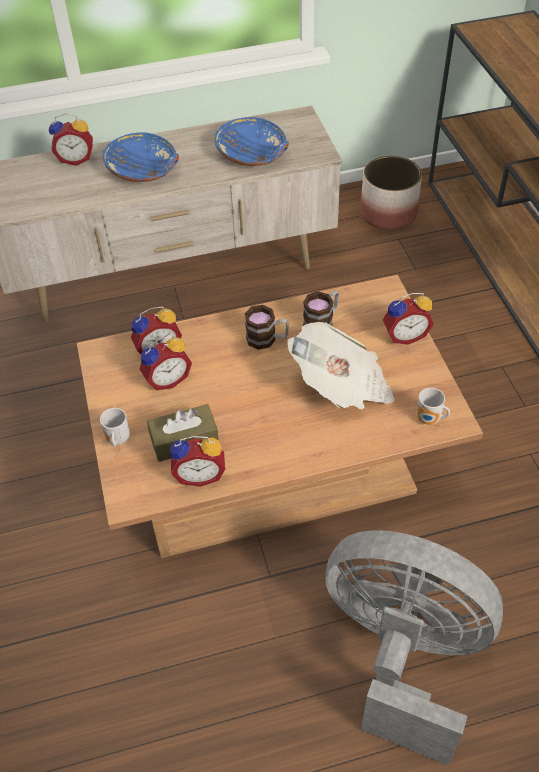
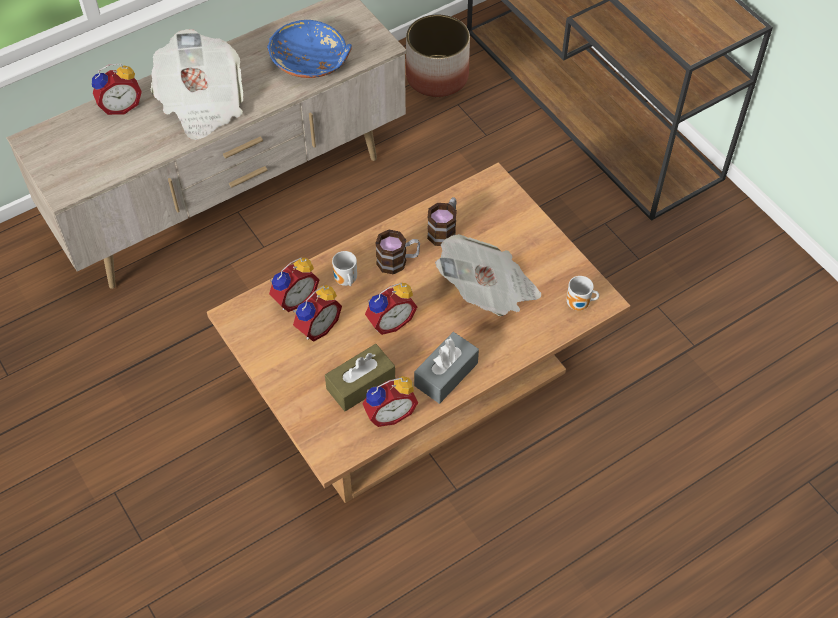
camera: 20 degrees left, 5 degrees up
mug [100,408,130,446] -> mug moved to [332,251,357,286]
blue bowl [103,132,179,182] -> newspaper [150,29,243,140]
grey fan [325,530,503,765] -> none
alarm clock [383,293,434,345] -> alarm clock moved to [365,283,417,335]
none -> grey tissue box [414,332,479,404]

